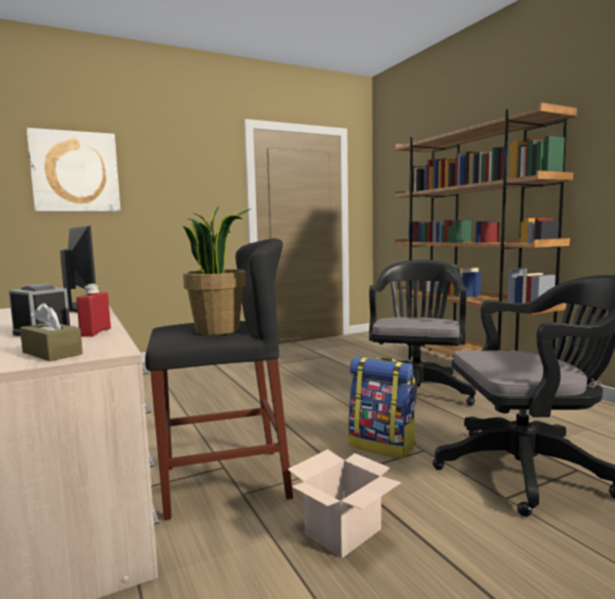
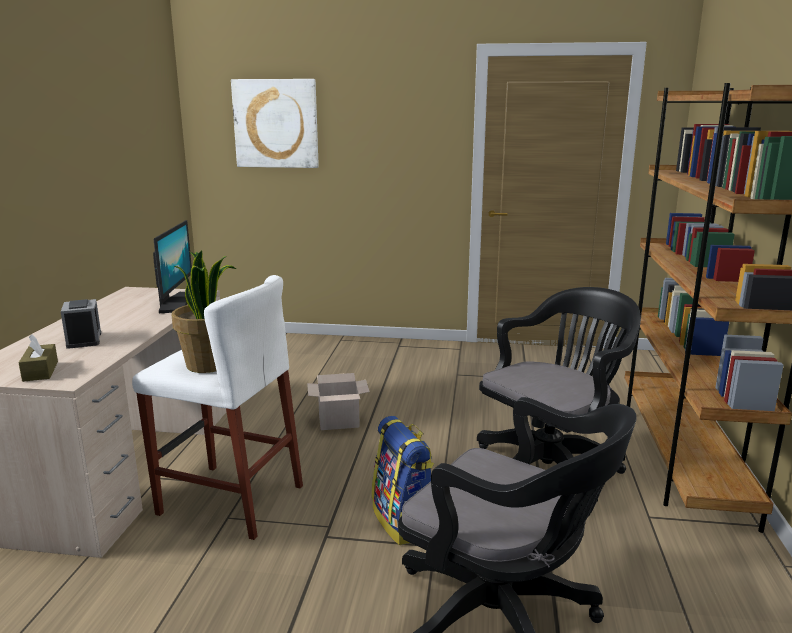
camera: 35 degrees right, 10 degrees up
red bottle [76,284,111,337] -> none
black stool [145,238,293,520] -> white stool [132,275,303,540]
cardboard box [287,449,401,558] -> cardboard box moved to [307,373,370,430]

